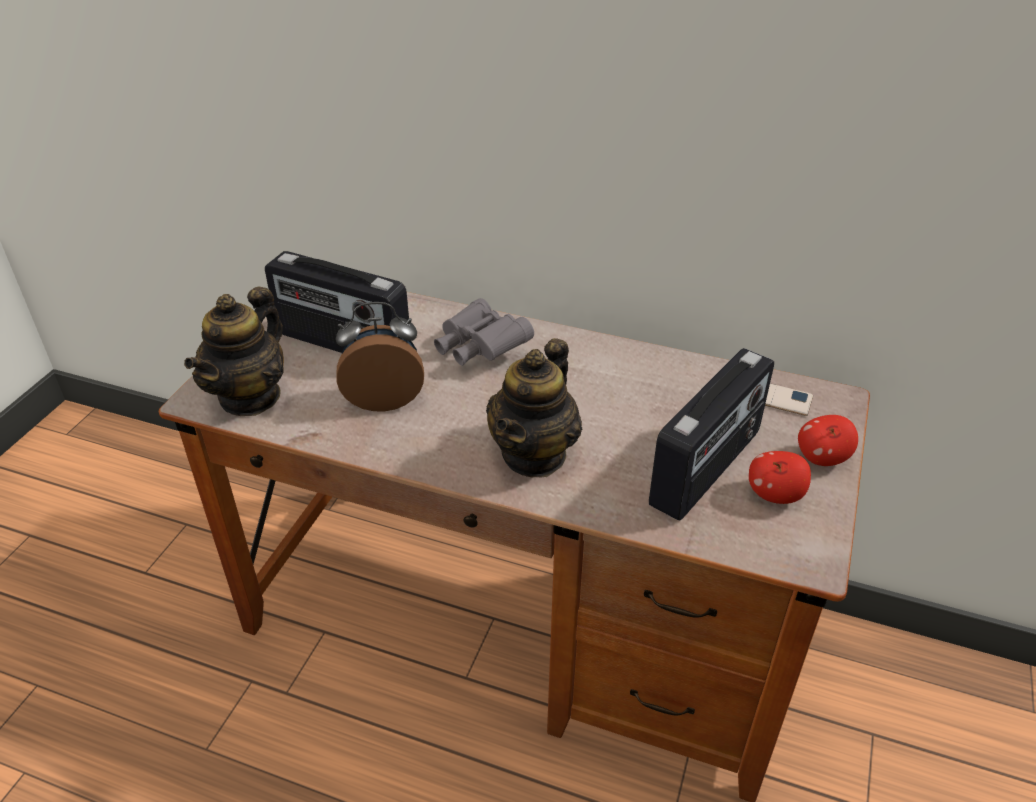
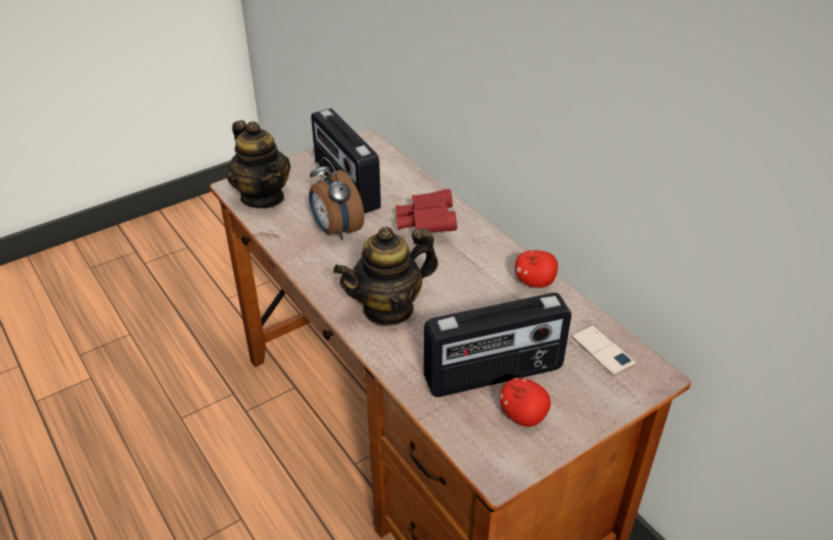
camera: 35 degrees right, 0 degrees up
teapot [184,286,284,416] -> teapot turned 90 degrees counterclockwise [227,120,291,208]
alarm clock [336,302,424,411] -> alarm clock turned 150 degrees counterclockwise [309,157,364,240]
grey binoculars [434,298,534,366] -> red binoculars [396,189,457,232]
apple [798,415,858,466] -> apple moved to [515,250,558,288]

